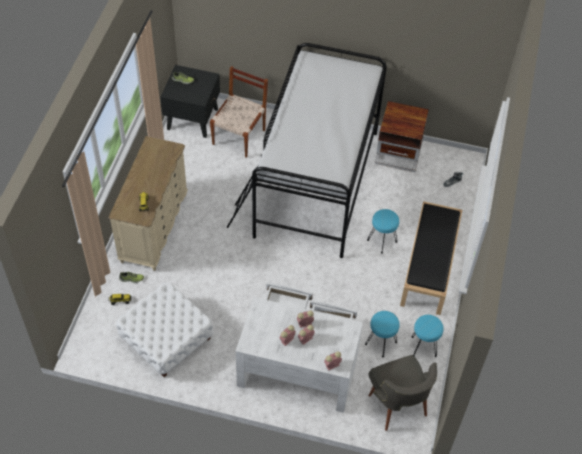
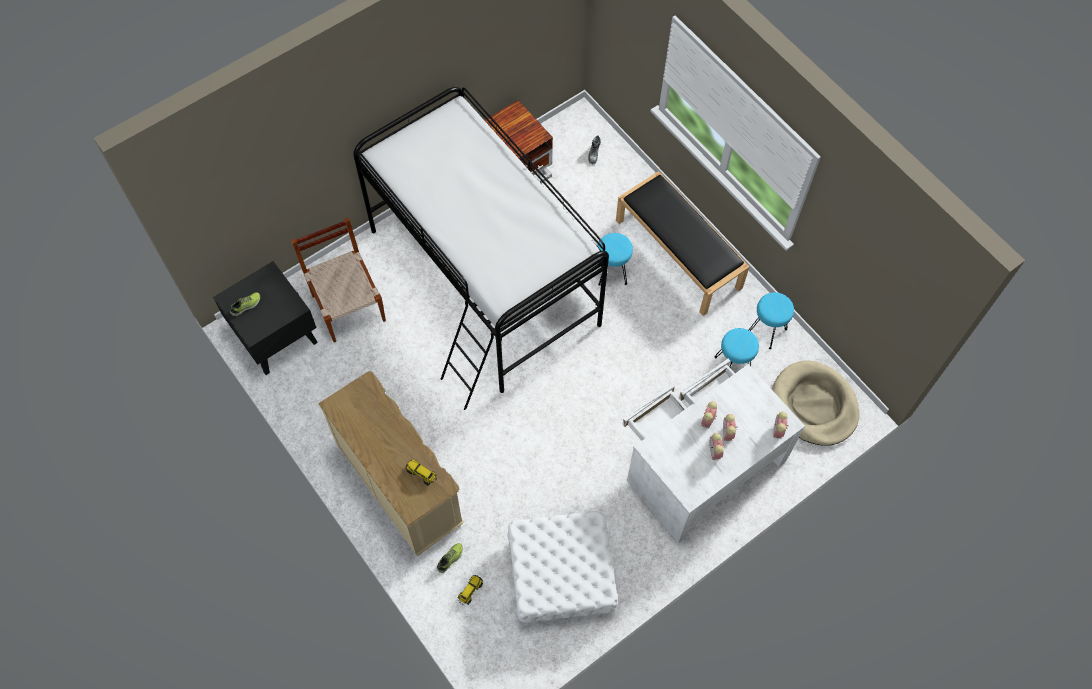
camera: 50 degrees left, 10 degrees up
grey chair [369,355,437,431] -> beige dog bed [772,360,859,446]

